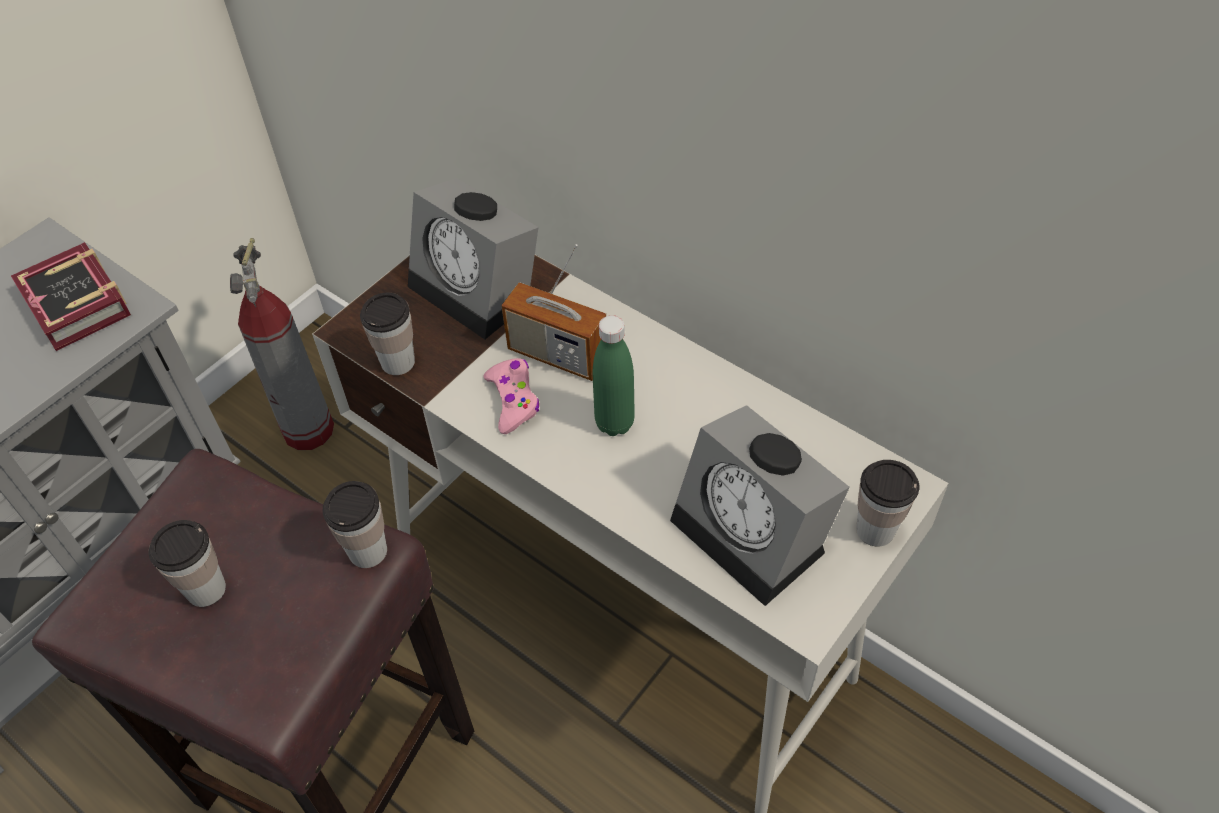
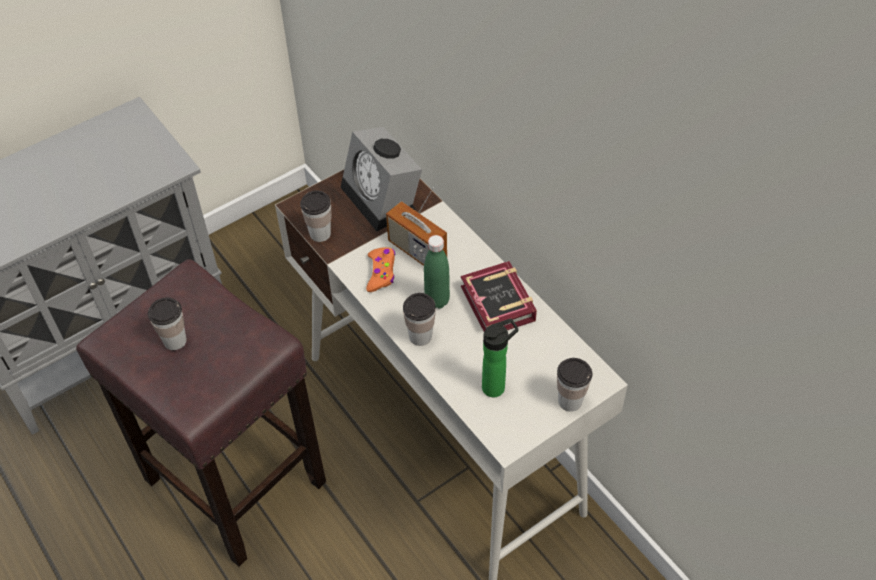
camera: 15 degrees right, 0 degrees up
book [11,242,131,351] -> book moved to [461,261,537,331]
fire extinguisher [230,238,334,450] -> none
cup [323,481,387,568] -> cup moved to [403,293,436,346]
pink game controller [484,358,540,434] -> orange game controller [366,247,395,292]
alarm clock [670,405,850,606] -> bottle [482,318,519,397]

